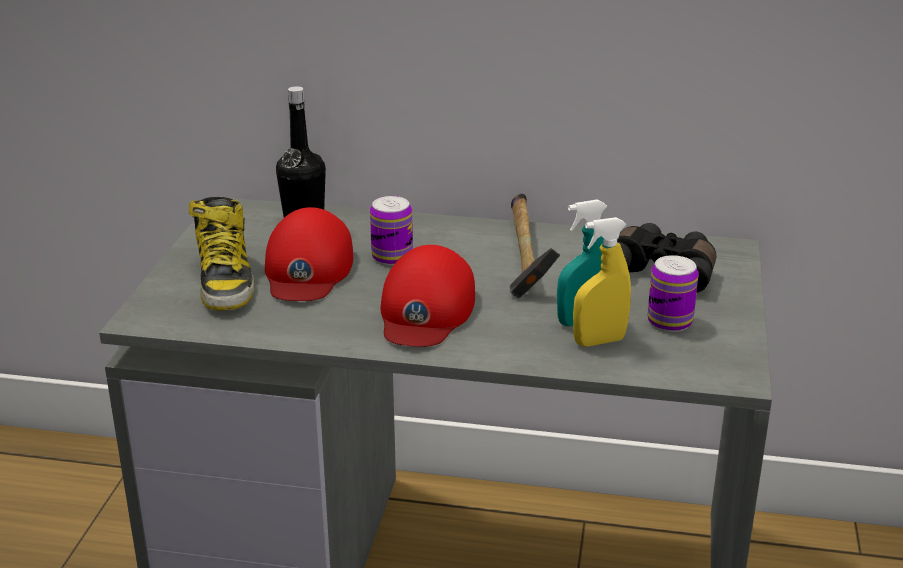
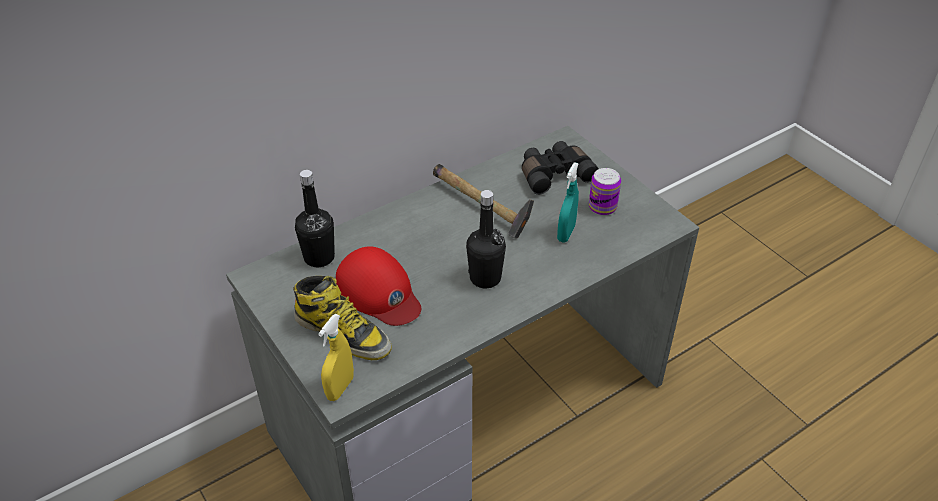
camera: 45 degrees left, 15 degrees up
can [370,196,413,265] -> none
red cap [380,245,475,347] -> black bottle [466,190,506,288]
yellow spray bottle [573,217,631,347] -> yellow spray bottle moved to [318,314,354,401]

